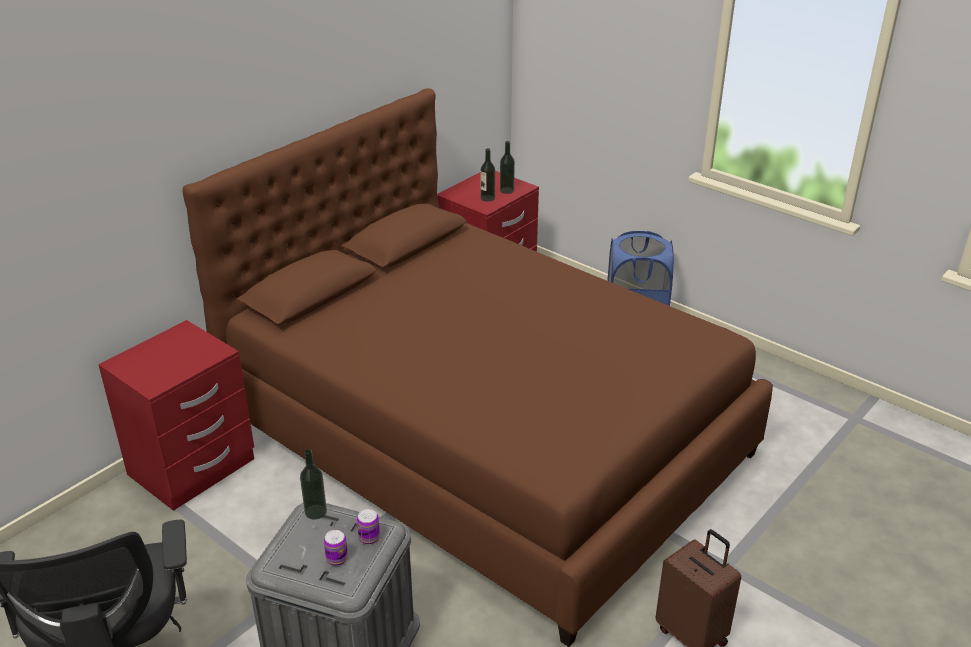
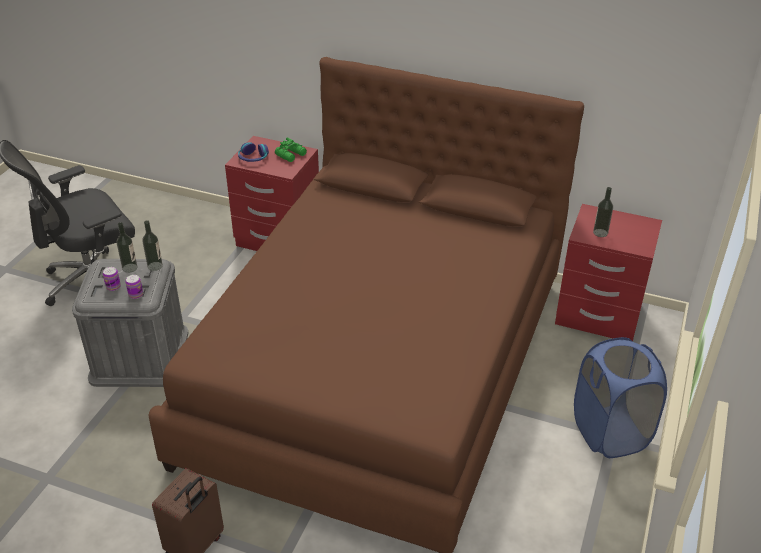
camera: 70 degrees right, 5 degrees up
bottle [500,141,515,194] -> bottle moved to [117,222,137,273]
none -> headphones [238,142,269,162]
none -> green binoculars [275,137,307,162]

